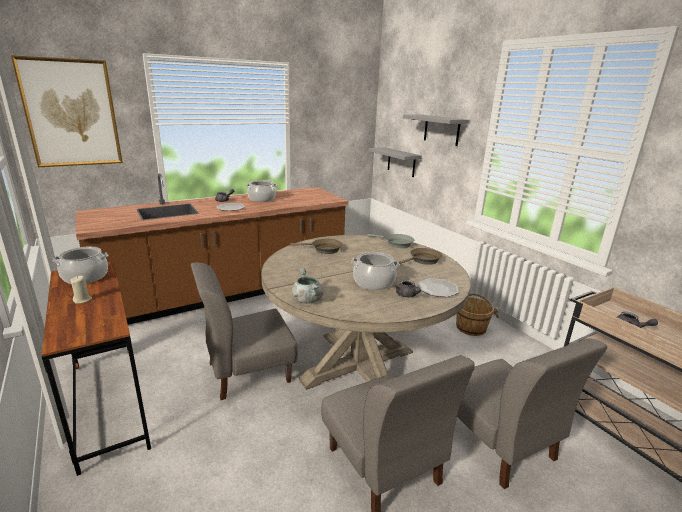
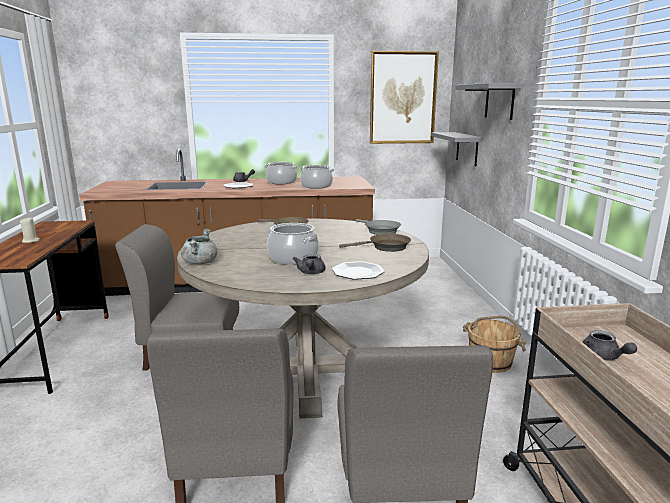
camera: 25 degrees right, 5 degrees down
picture [11,55,123,167] -> picture moved to [370,51,439,144]
cooking pot [53,247,109,284] -> cooking pot moved to [299,165,334,189]

